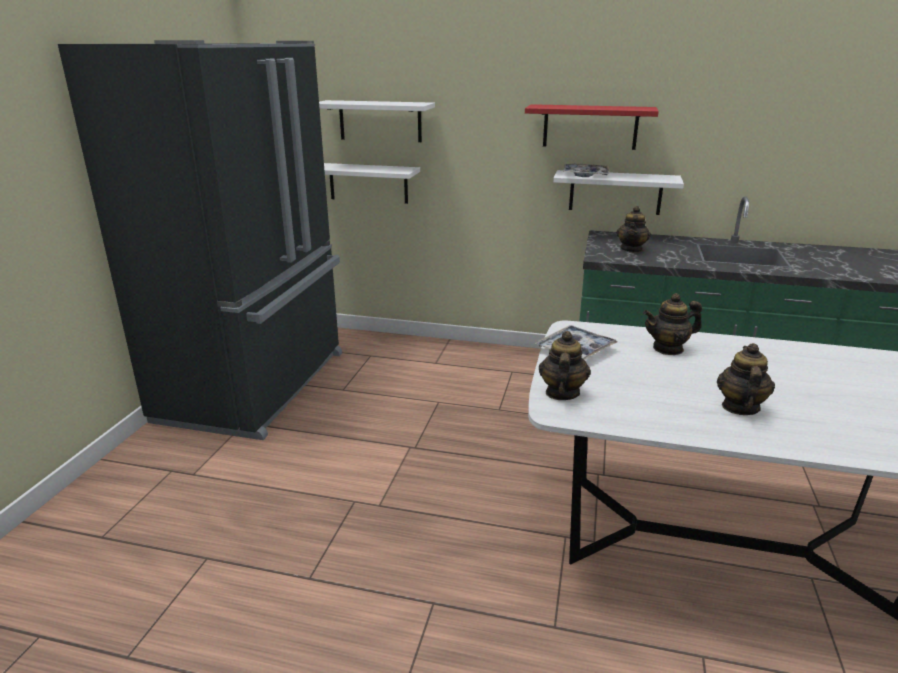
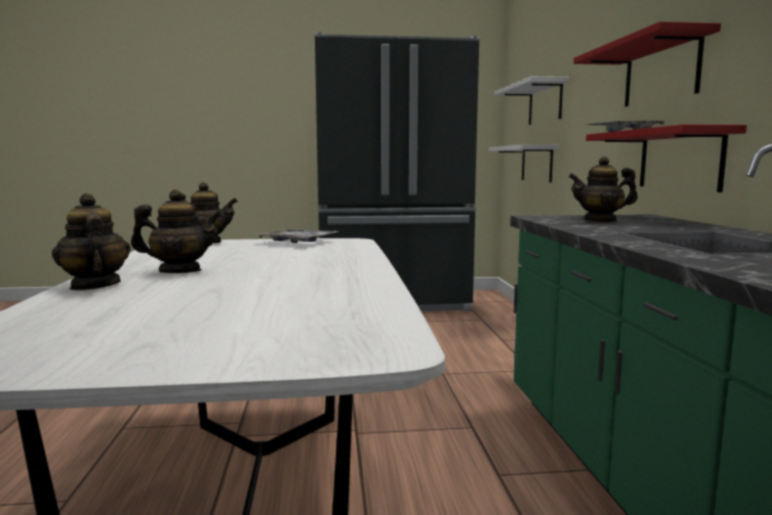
camera: 70 degrees right, 15 degrees down
white shelf [553,170,684,215] -> red shelf [586,124,747,192]
teapot [643,293,702,355] -> teapot moved to [52,193,131,290]

